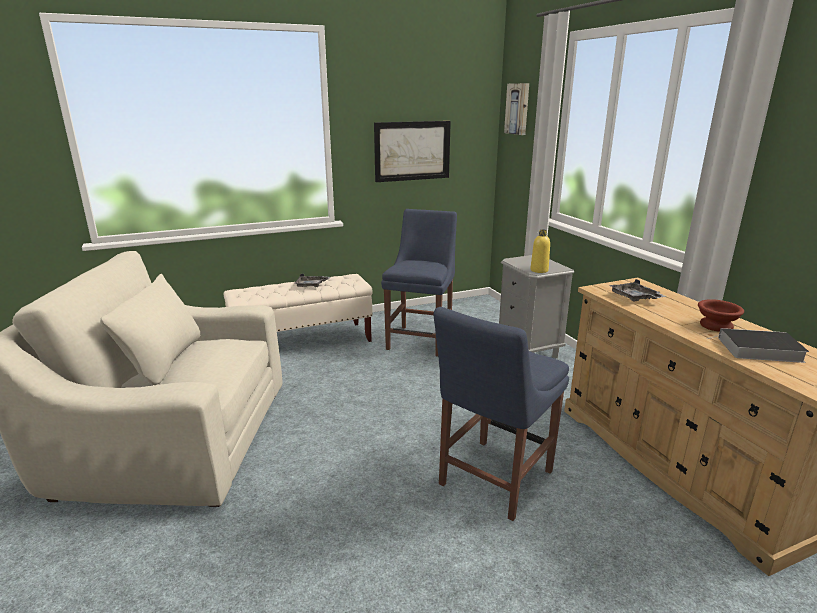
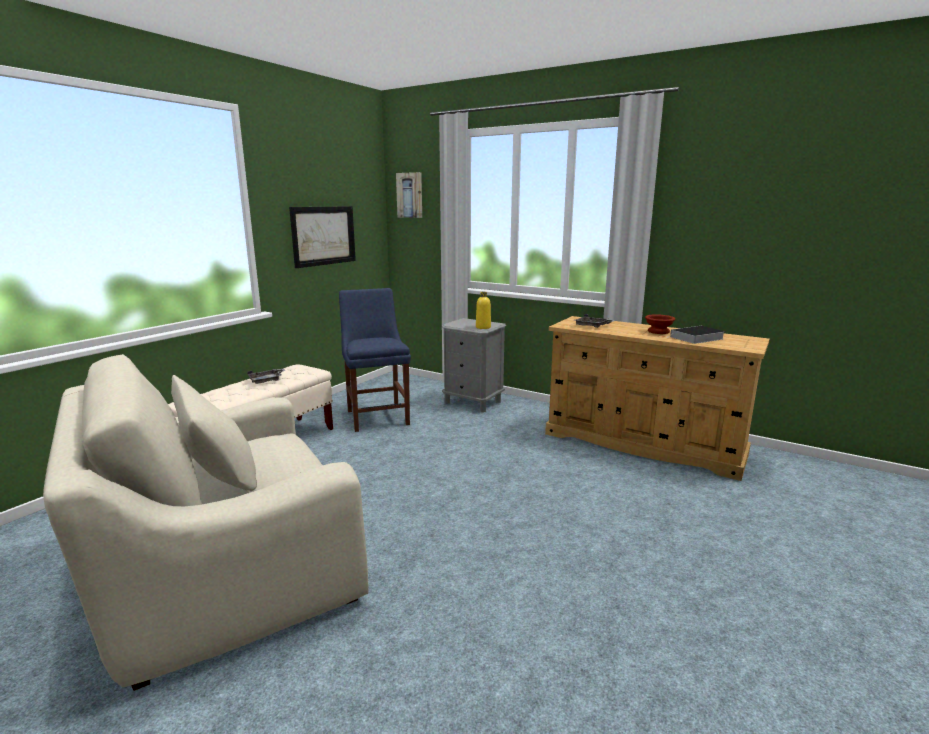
camera: 35 degrees left, 5 degrees down
blue chair [434,307,569,521] -> none

